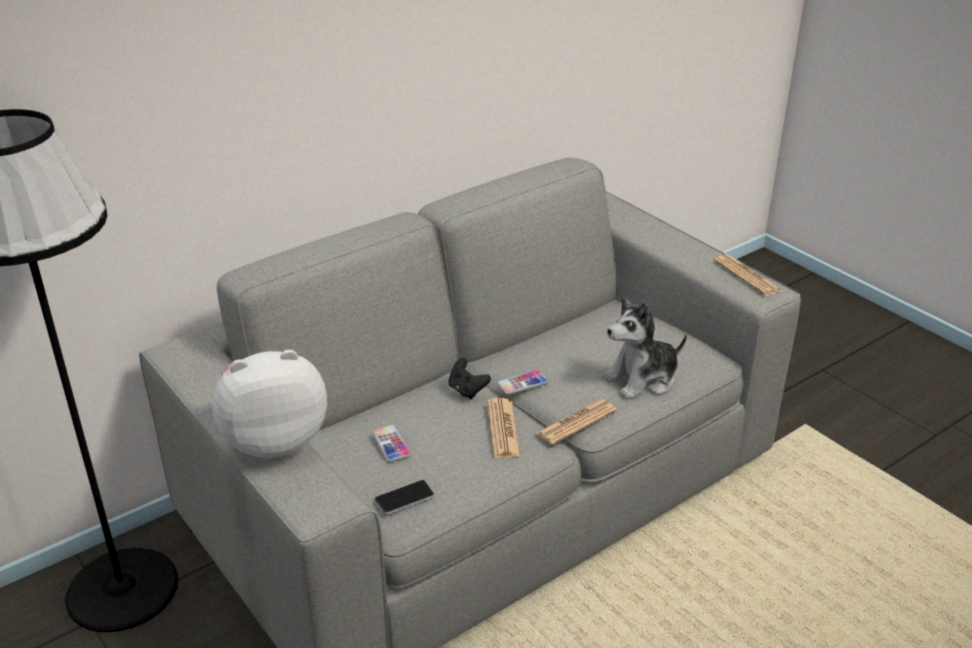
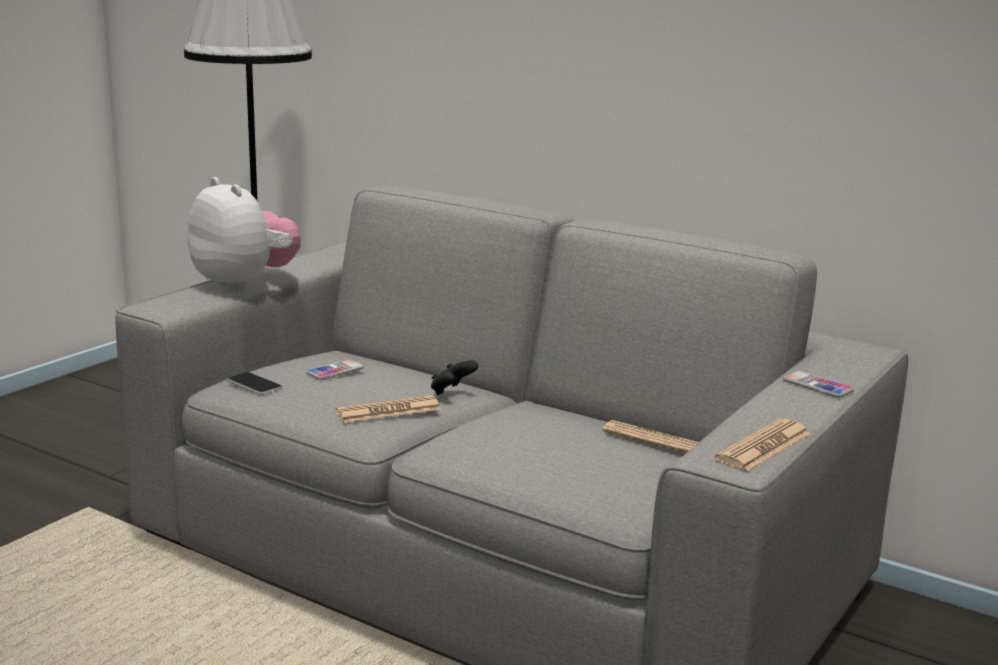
camera: 70 degrees right, 15 degrees down
phone [497,370,549,395] -> phone moved to [783,371,854,398]
newspaper [537,399,617,445] -> newspaper moved to [602,420,699,453]
plush toy [603,297,687,400] -> none

